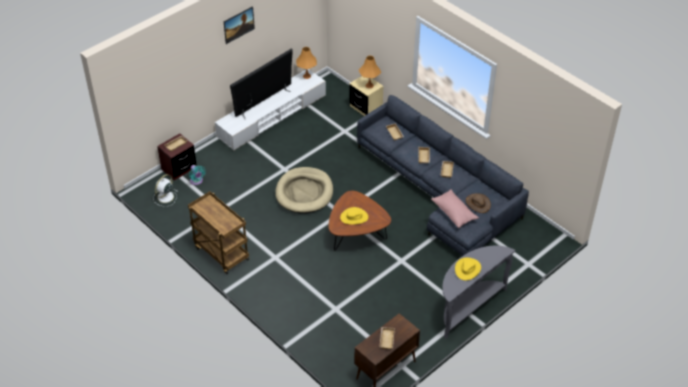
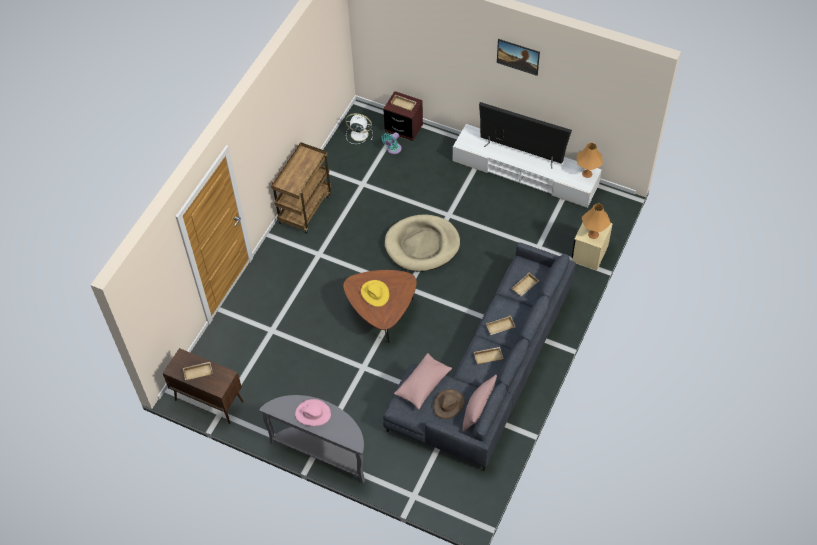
camera: 70 degrees right, 10 degrees up
yellow hat [455,257,481,280] -> pink hat [295,399,331,426]
none -> pink pillow [462,375,497,432]

